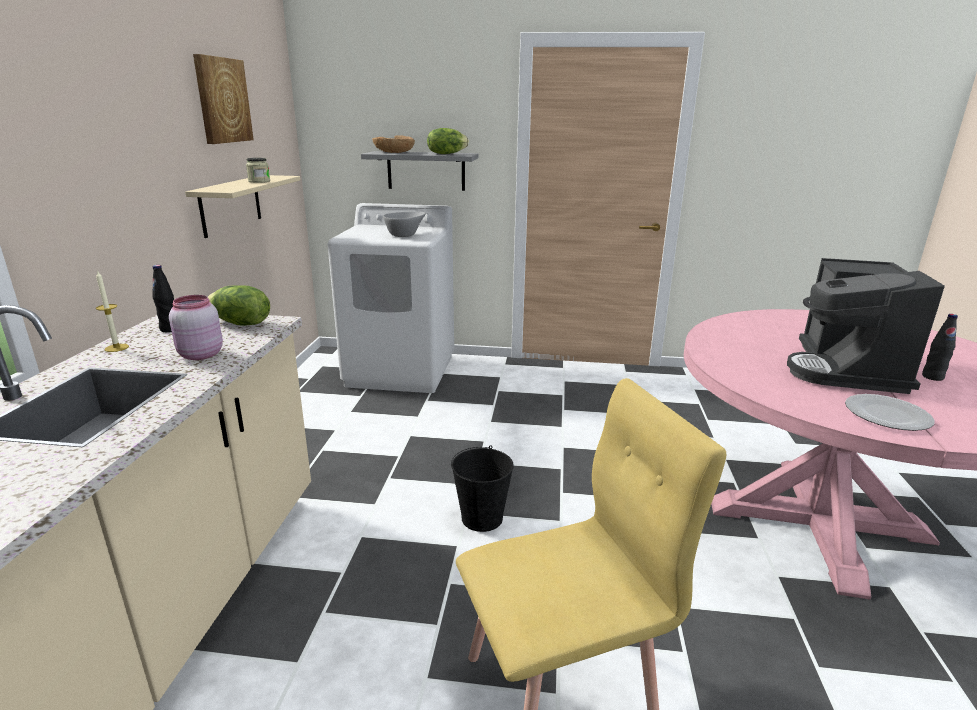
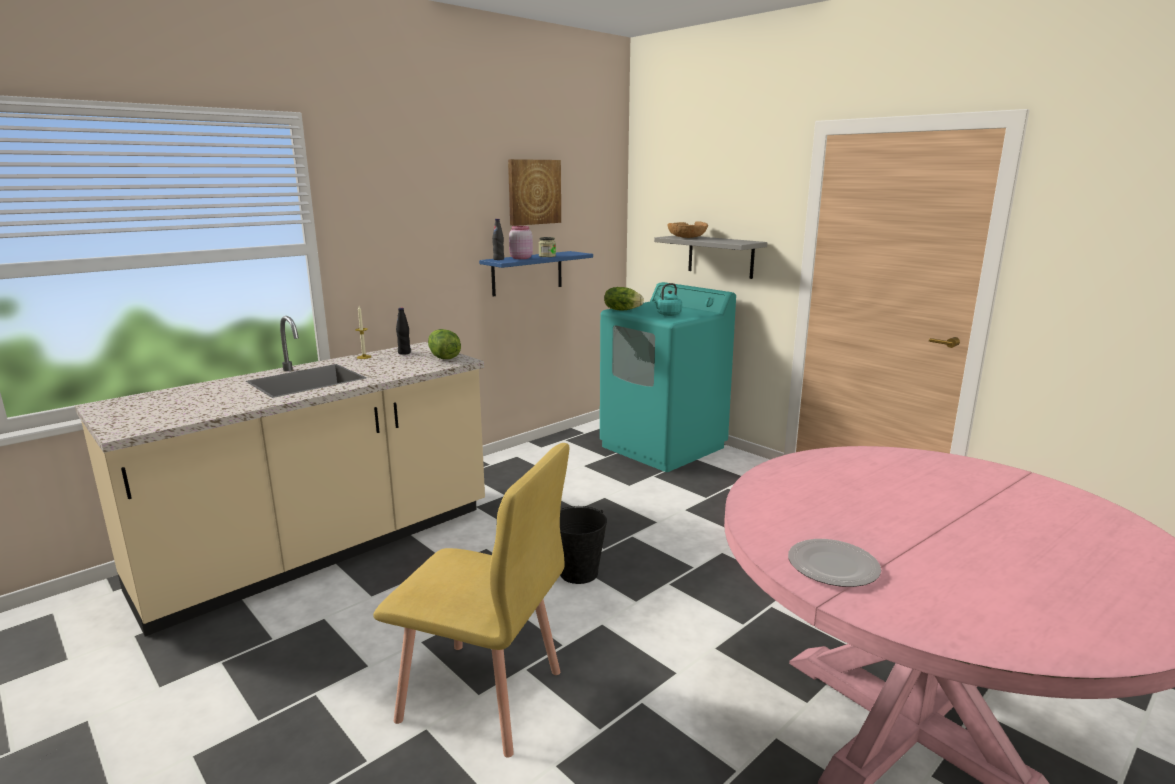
camera: 40 degrees right, 5 degrees down
pink jar [169,295,223,360] -> pink jar moved to [509,226,533,259]
beige shelf [185,175,300,238] -> blue shelf [479,251,593,297]
white washing machine [328,203,454,393] -> turquoise washing machine [600,282,736,472]
grey bowl [383,211,426,237] -> turquoise kettle [653,283,682,316]
lettuce [427,128,469,154] -> lettuce moved to [604,287,644,310]
coffee machine [787,258,945,394] -> none
black bottle [922,314,958,381] -> black bottle moved to [492,219,504,260]

